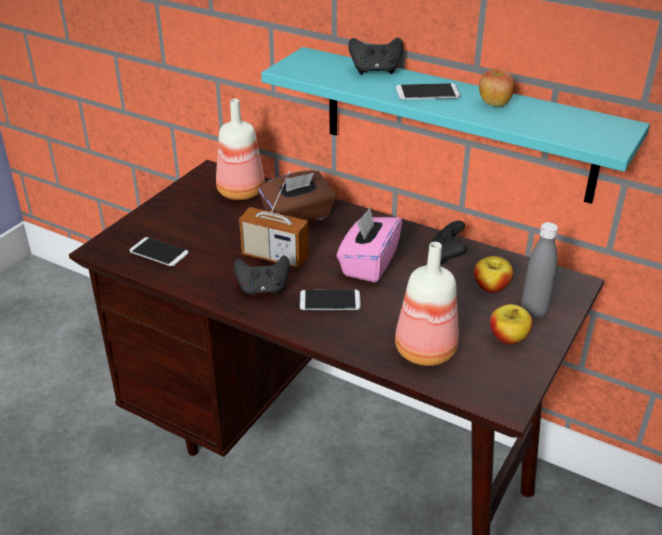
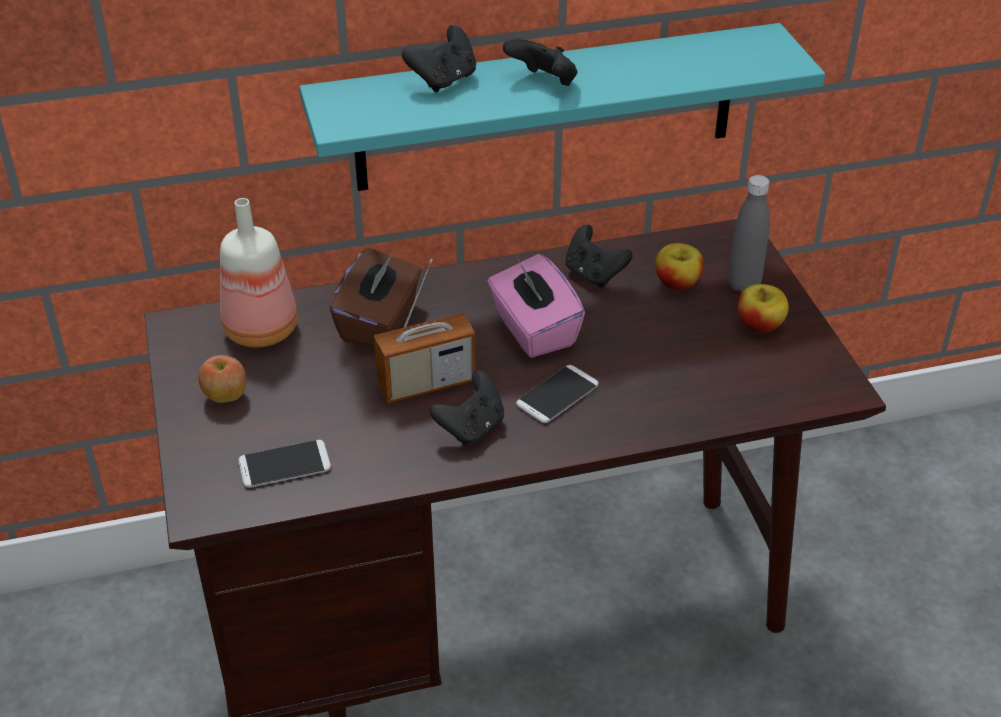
camera: 45 degrees left, 5 degrees up
bottle [395,242,459,366] -> none
phone [396,83,460,100] -> black game controller [503,38,578,86]
apple [479,69,515,107] -> apple moved to [198,355,246,403]

